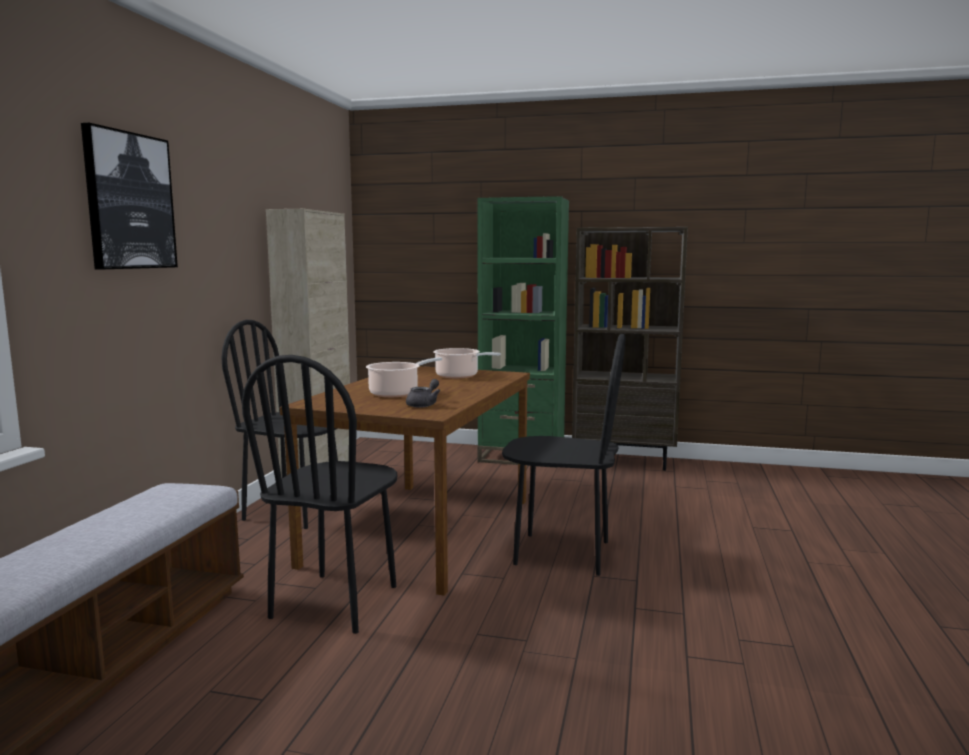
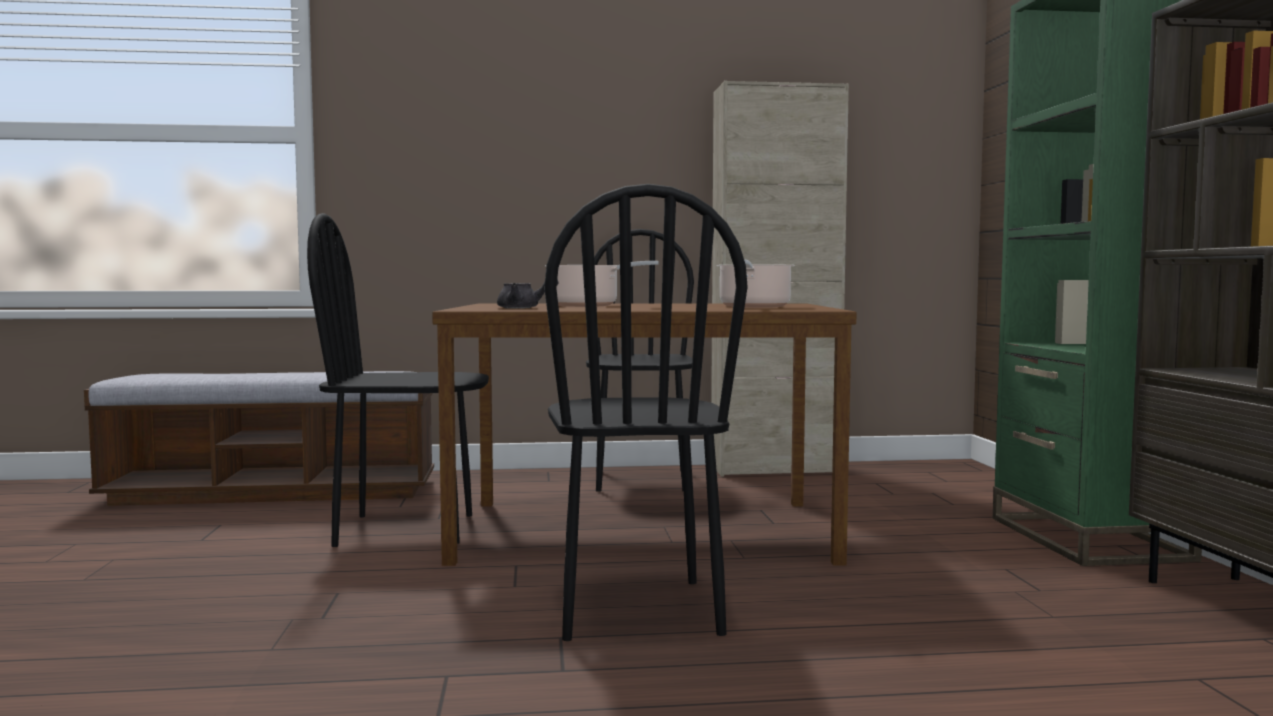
camera: 70 degrees right, 5 degrees down
picture [81,123,178,269] -> none

